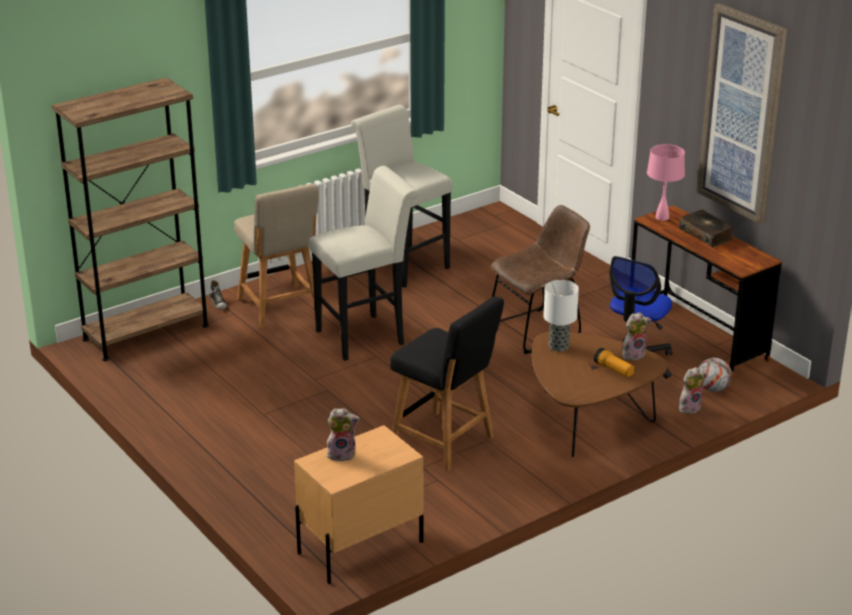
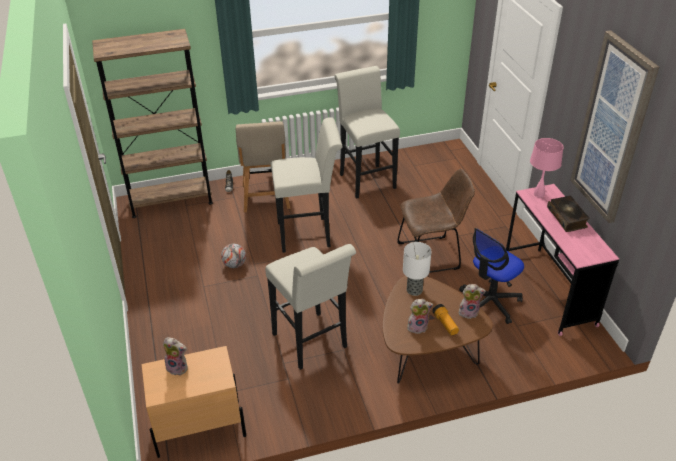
camera: 20 degrees right, 10 degrees up
black chair [390,296,504,471] -> white stool [265,244,356,370]
brown desk [632,205,782,378] -> pink desk [506,184,619,336]
plush toy [679,367,707,414] -> plush toy moved to [407,299,433,334]
football [698,358,732,392] -> football moved to [221,244,246,268]

